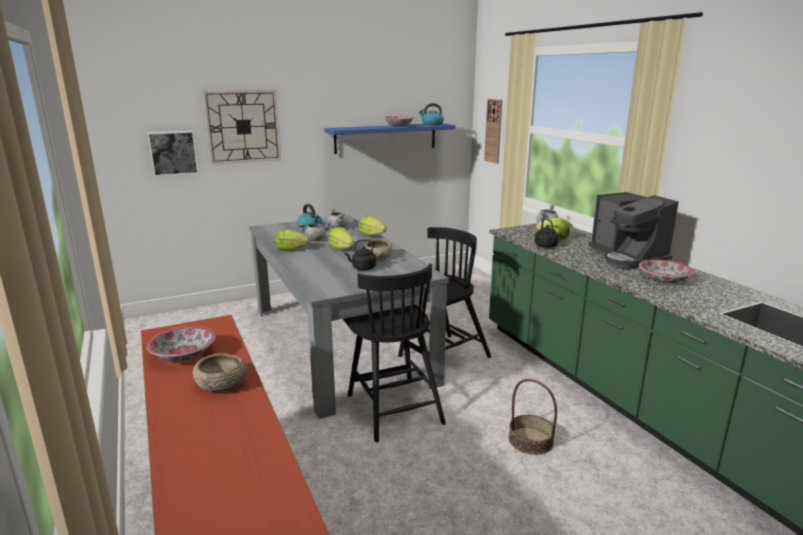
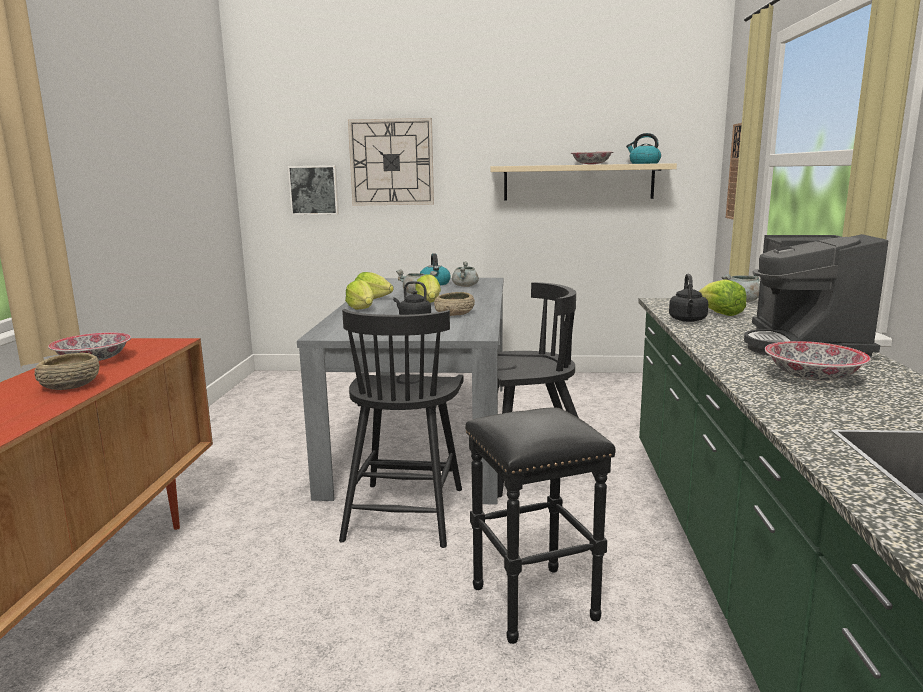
camera: 30 degrees right, 5 degrees down
blue shelf [324,123,456,154] -> beige shelf [491,163,677,201]
lettuce [358,215,387,236] -> lettuce moved to [345,280,374,310]
basket [509,379,557,455] -> black stool [465,407,616,644]

